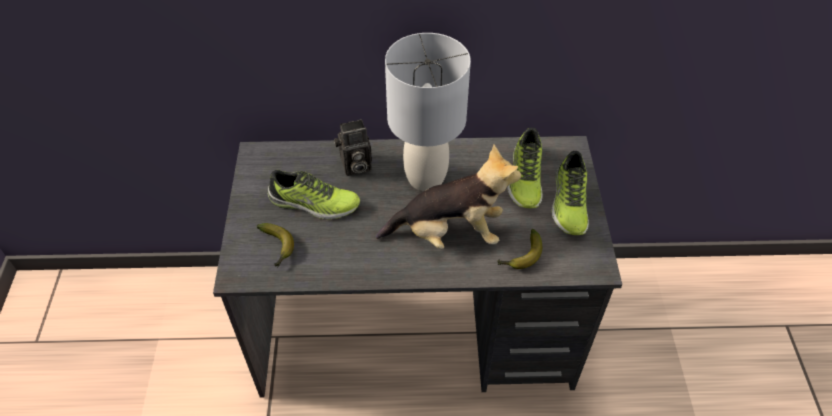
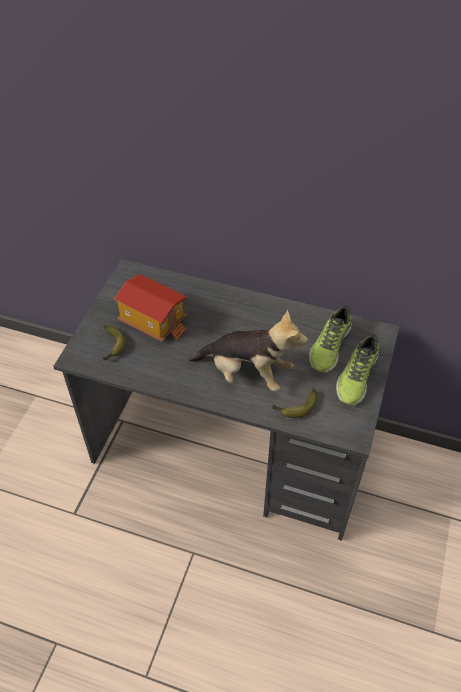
camera: 20 degrees right, 0 degrees up
shoe [268,170,360,220] -> toy house [114,274,187,342]
camera [334,119,372,176] -> none
grey table lamp [385,33,471,191] -> none

